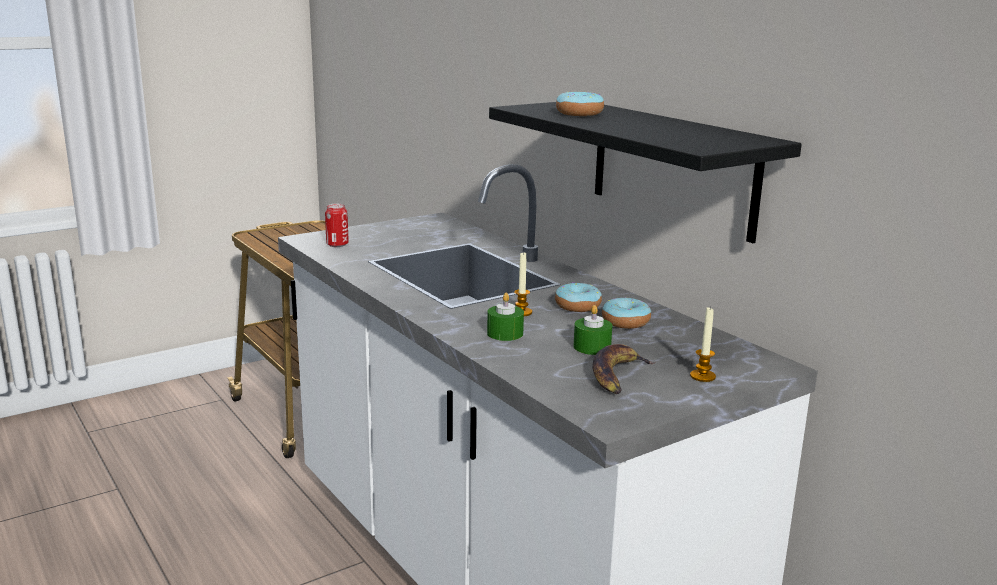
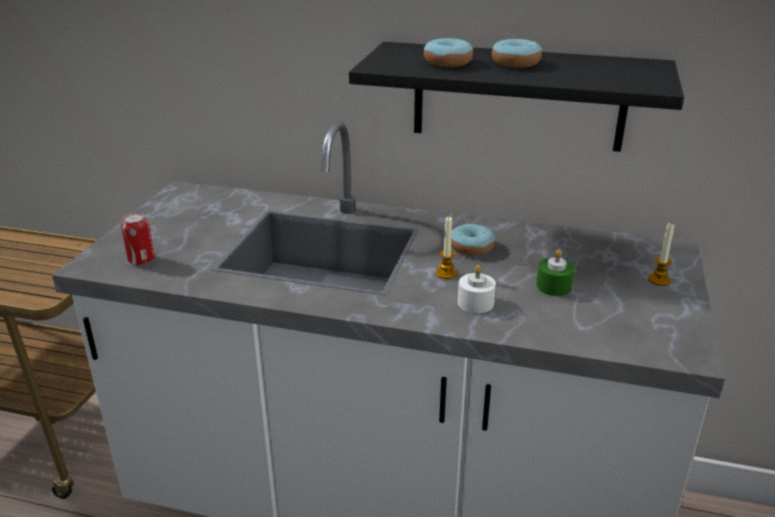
camera: 40 degrees left, 10 degrees up
green candle [487,293,524,341] -> white candle [458,265,496,313]
banana [592,344,656,394] -> none
donut [602,297,651,329] -> donut moved to [492,39,542,68]

